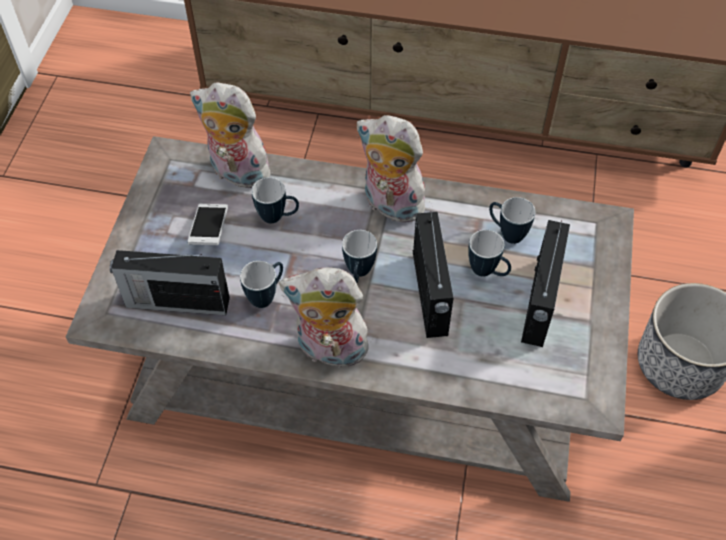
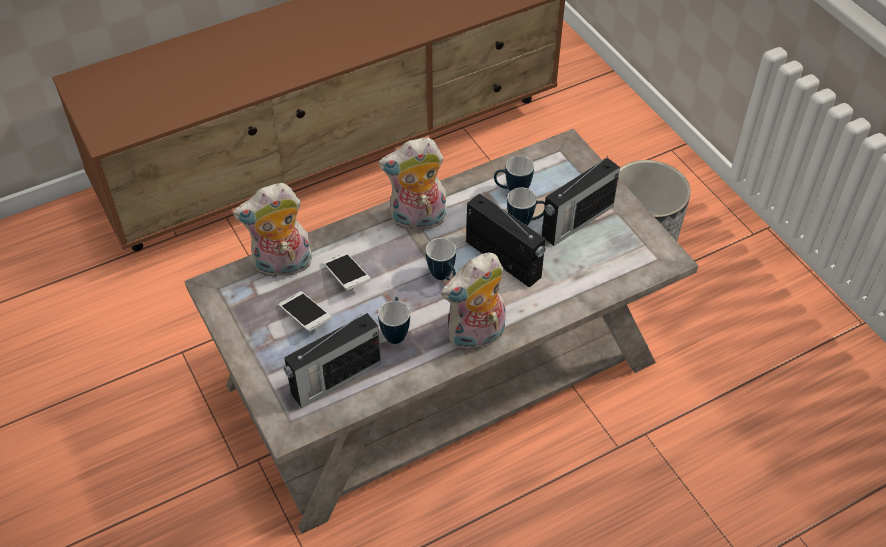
camera: 40 degrees left, 5 degrees down
mug [252,177,299,223] -> phone [323,252,371,291]
radio [521,220,570,347] -> radio turned 75 degrees clockwise [542,156,620,246]

